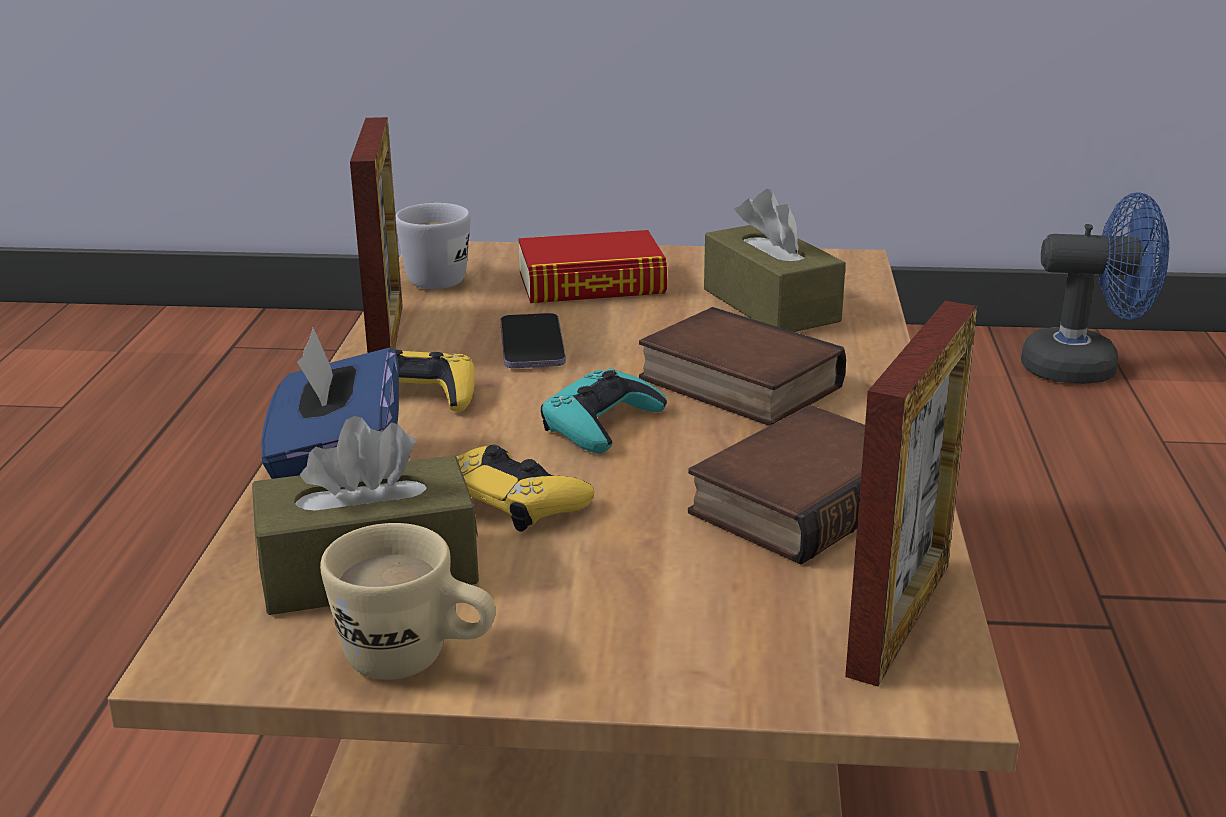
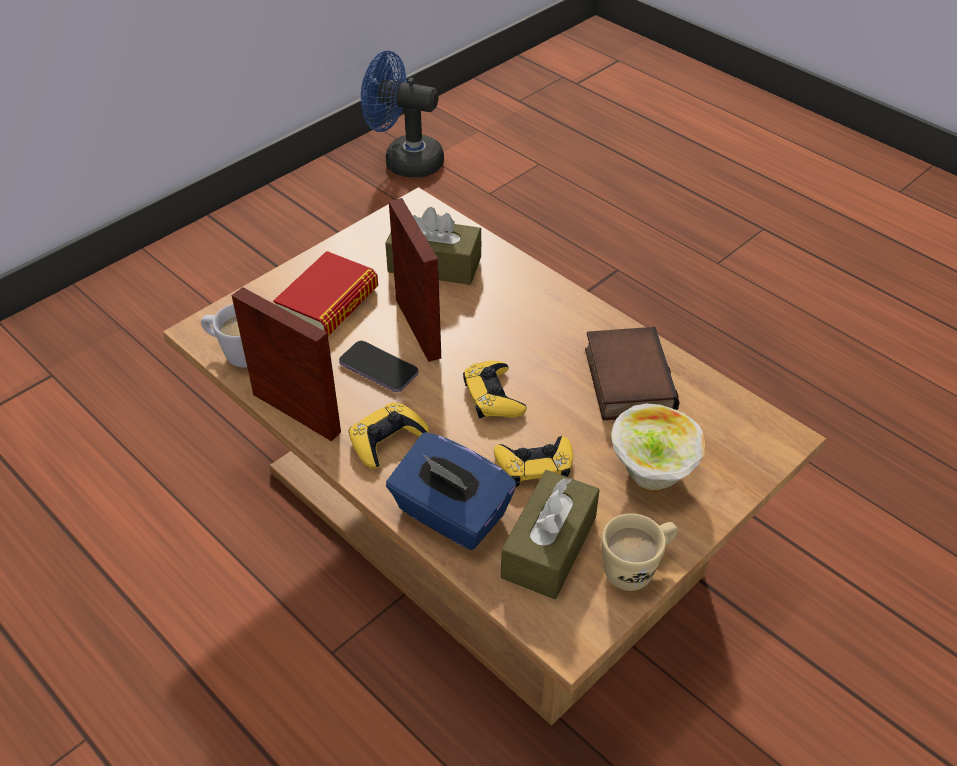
camera: 50 degrees left, 20 degrees up
turquoise game controller [541,369,667,453] -> yellow game controller [463,361,527,418]
book [639,307,846,426] -> none
picture frame [845,301,978,686] -> picture frame moved to [389,198,441,362]
blue fan [1021,193,1169,383] -> blue fan turned 120 degrees counterclockwise [361,51,444,178]
none -> bowl [611,404,705,492]

